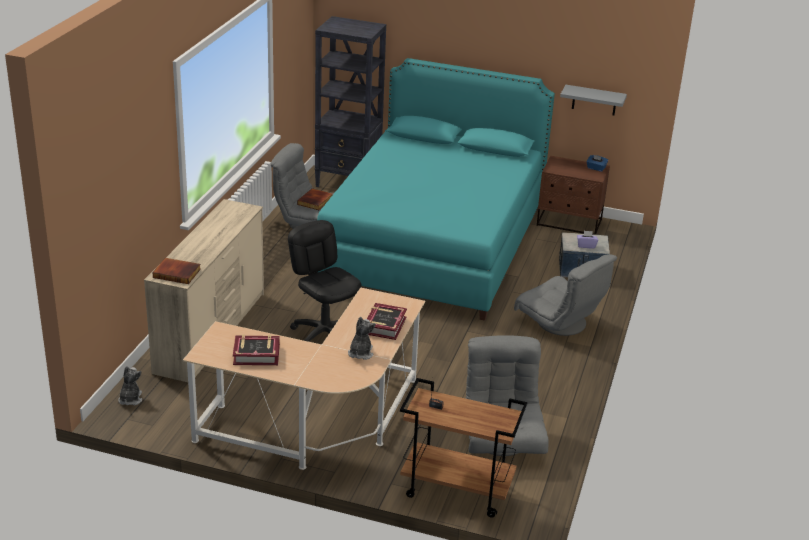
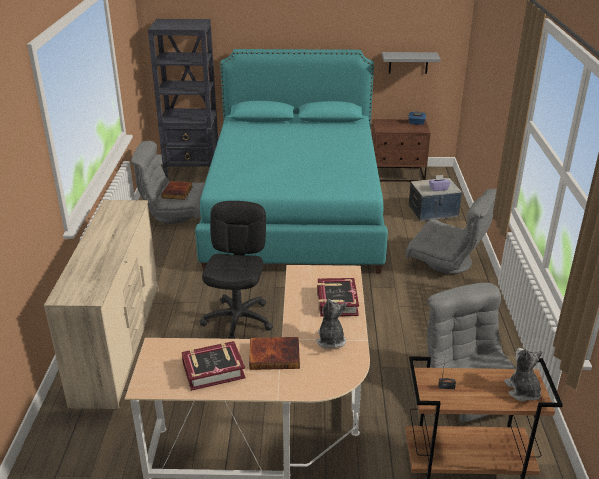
camera: 15 degrees left, 0 degrees up
plush toy [118,366,143,405] -> plush toy moved to [504,348,543,401]
book [152,258,201,284] -> book moved to [249,337,300,370]
black office chair [288,220,362,342] -> black office chair turned 60 degrees clockwise [200,201,273,339]

